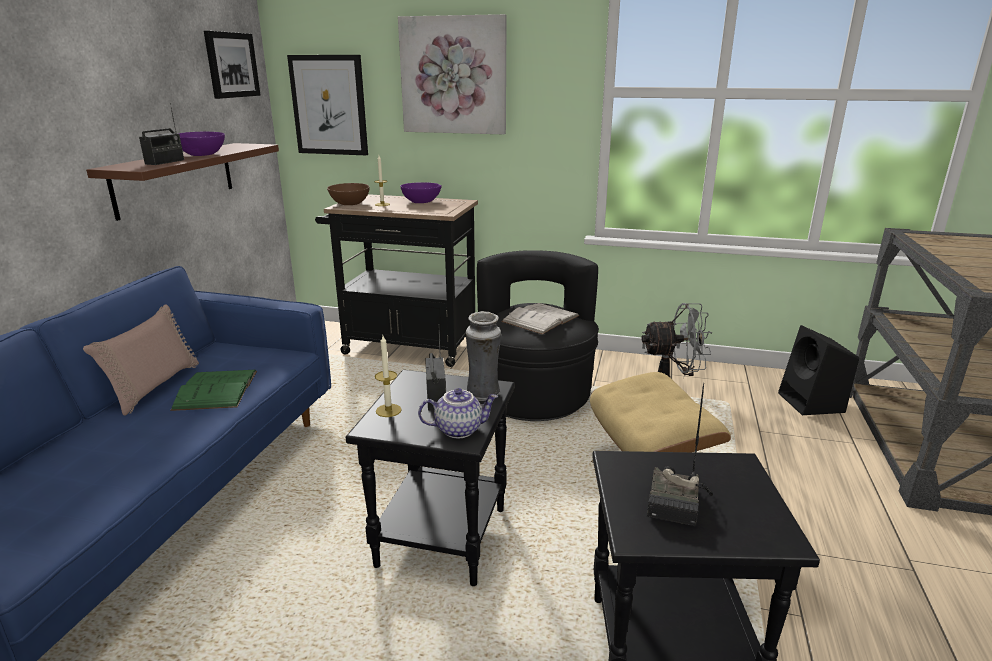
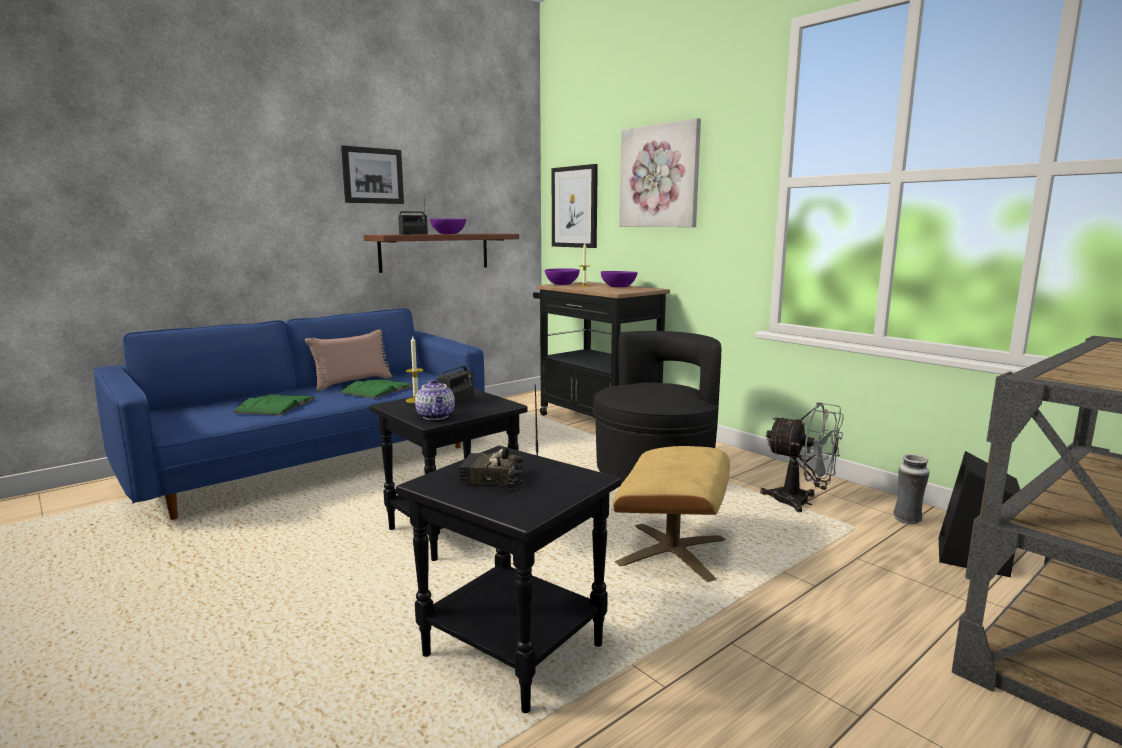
camera: 35 degrees right, 10 degrees down
picture [204,31,261,99] -> picture moved to [341,145,404,204]
brown bowl [327,183,370,205] -> purple bowl [545,268,580,285]
teapot [418,388,498,438] -> teapot turned 45 degrees clockwise [415,379,455,420]
vase [466,311,501,401] -> vase moved to [894,454,930,524]
white book [501,303,580,335] -> none
radio [647,383,713,526] -> radio turned 45 degrees clockwise [459,384,538,492]
none -> green book [233,395,315,415]

